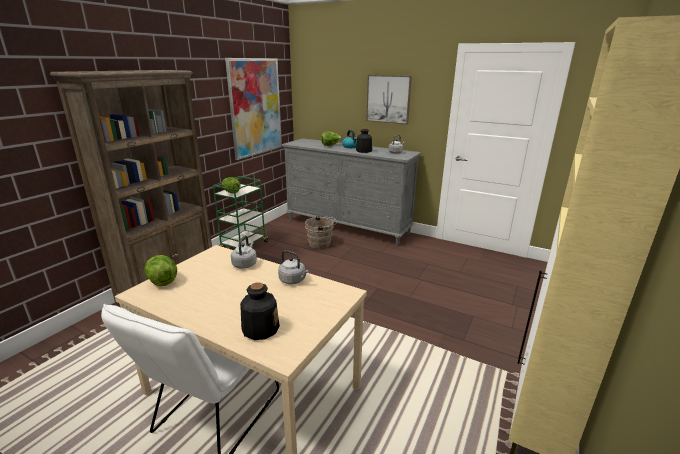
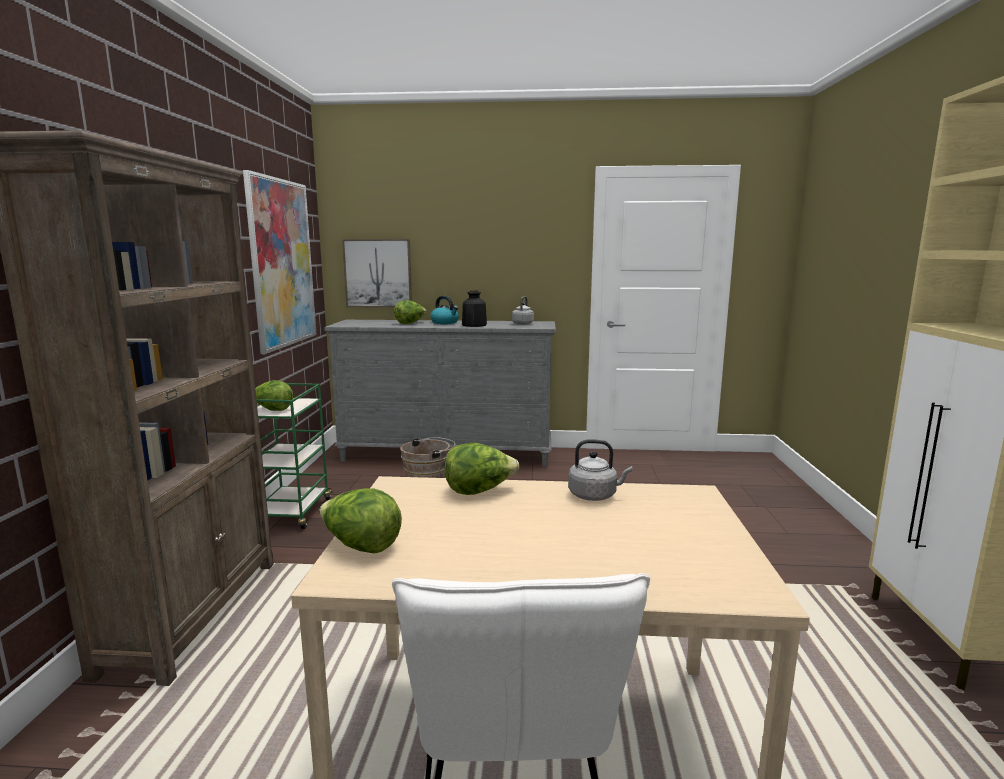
camera: 25 degrees left, 10 degrees down
grey kettle [231,236,257,269] -> lettuce [445,443,519,495]
bottle [240,282,280,340] -> none
picture [366,75,412,125] -> picture moved to [342,239,412,308]

